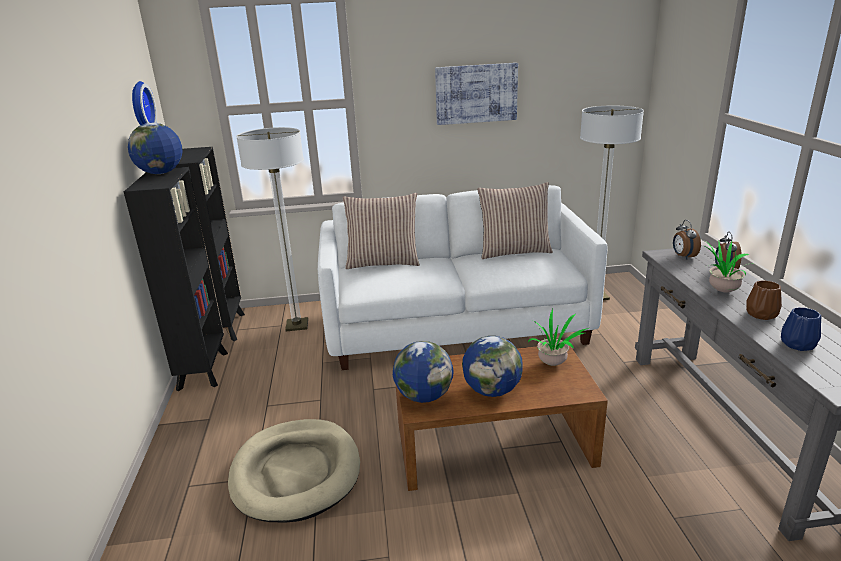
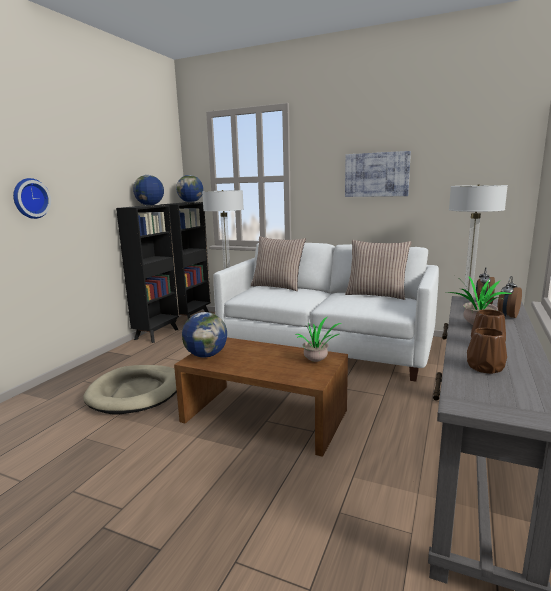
camera: 30 degrees right, 10 degrees down
wall clock [132,81,157,125] -> wall clock moved to [13,178,51,219]
globe [462,336,523,397] -> globe moved to [176,175,203,202]
blue vase [781,307,821,351] -> brown vase [467,328,507,374]

